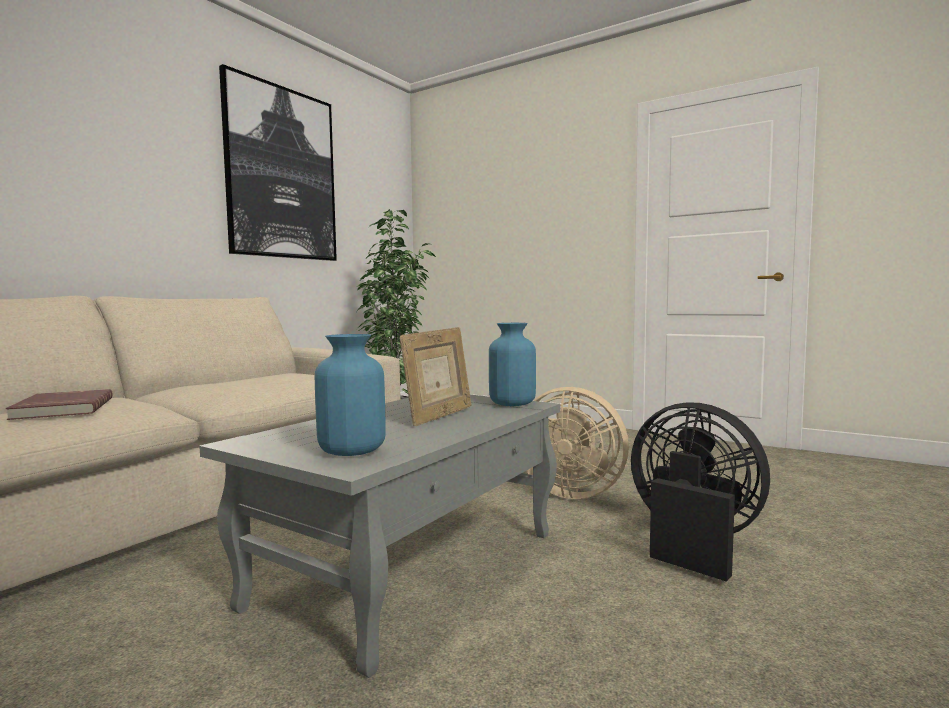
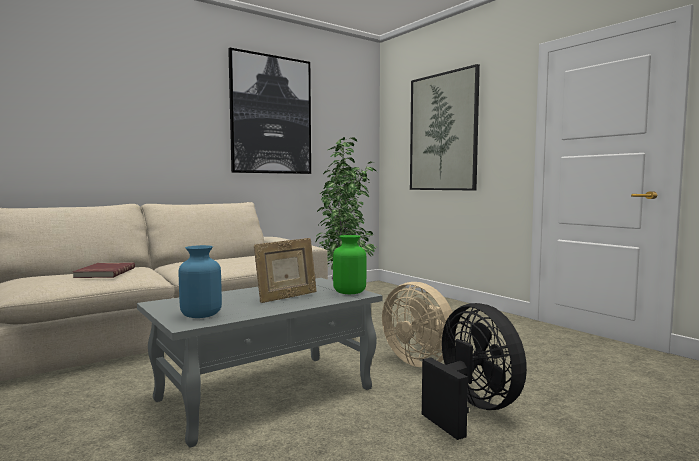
camera: 20 degrees right, 0 degrees up
blue vase [489,323,536,406] -> green vase [333,235,366,294]
none -> picture [410,64,480,191]

